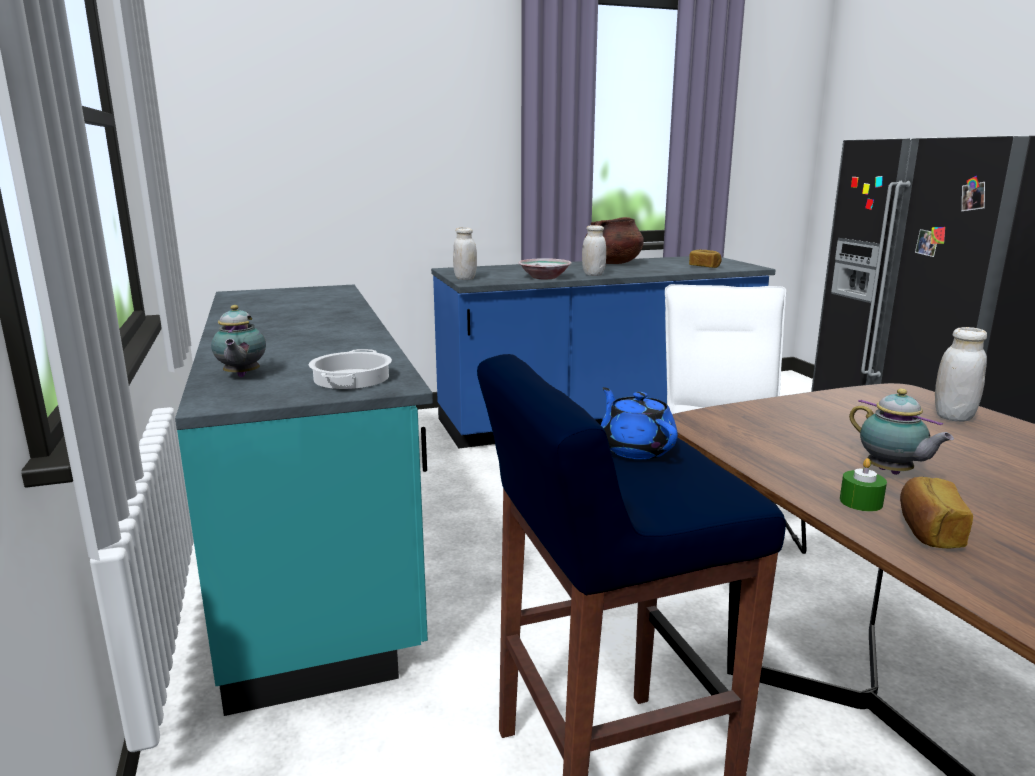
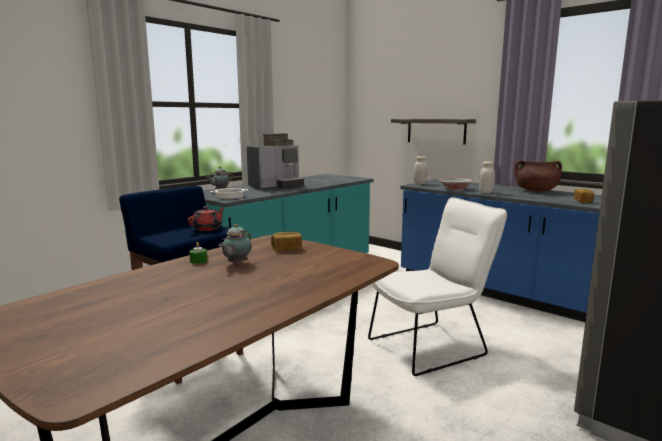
camera: 60 degrees right, 5 degrees down
blue teapot [601,387,678,459] -> red teapot [188,206,225,231]
bread [900,477,973,548] -> bread moved to [271,232,302,250]
white jar [935,327,987,422] -> none
none -> coffee machine [247,133,304,190]
none -> shelf [391,119,476,145]

